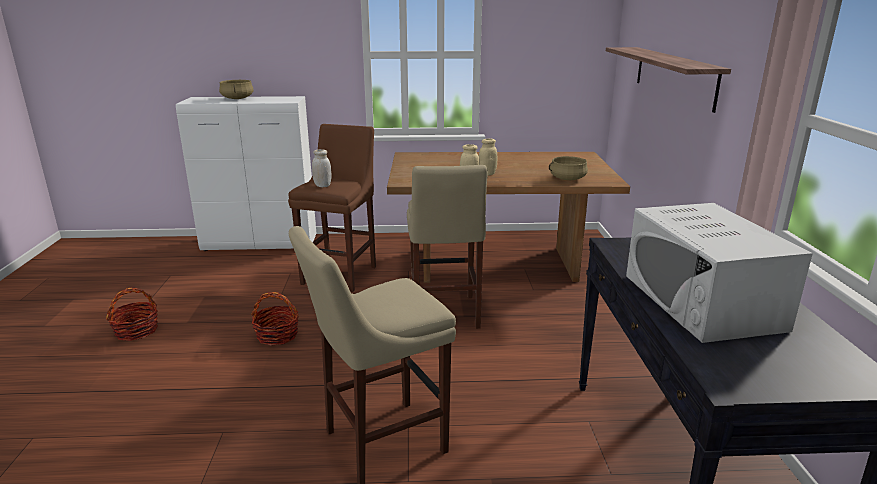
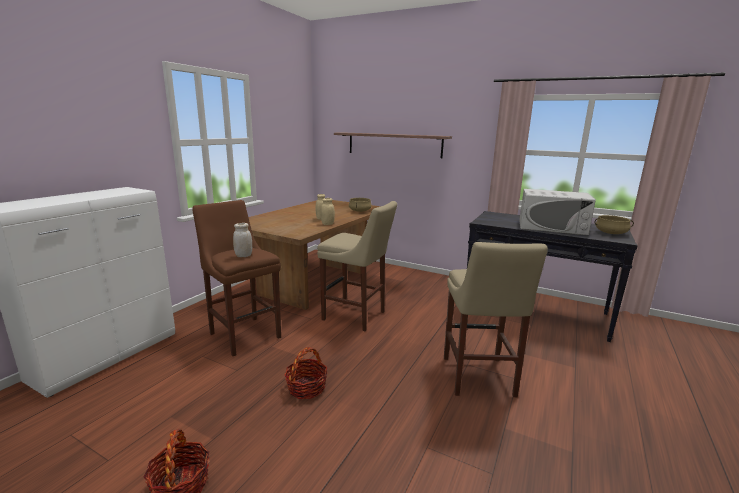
camera: 60 degrees left, 5 degrees down
beige cooking pot [219,80,254,99] -> beige cooking pot moved to [595,215,634,234]

